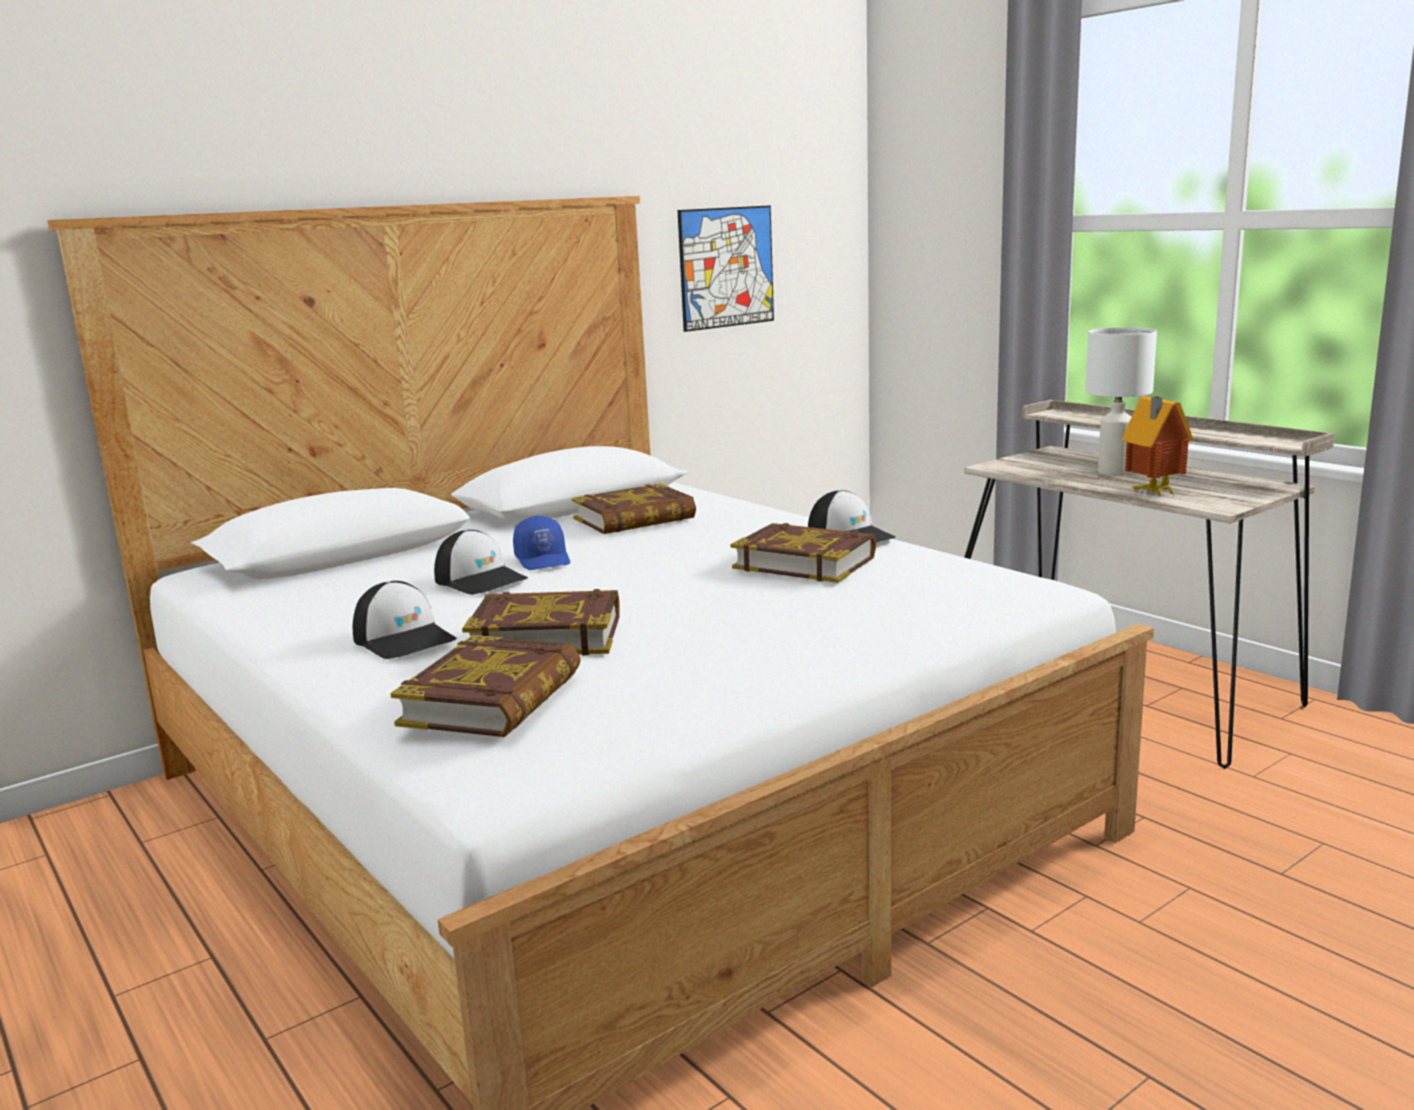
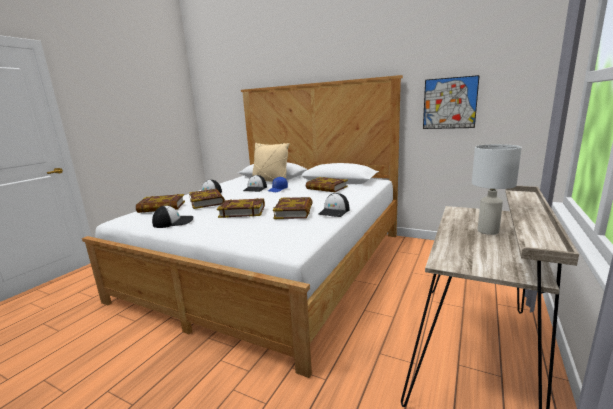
camera: 65 degrees right, 0 degrees up
toy house [1122,396,1194,496] -> none
none -> cap [152,206,193,228]
none -> book [217,198,265,218]
none -> beige pillow [253,142,290,182]

